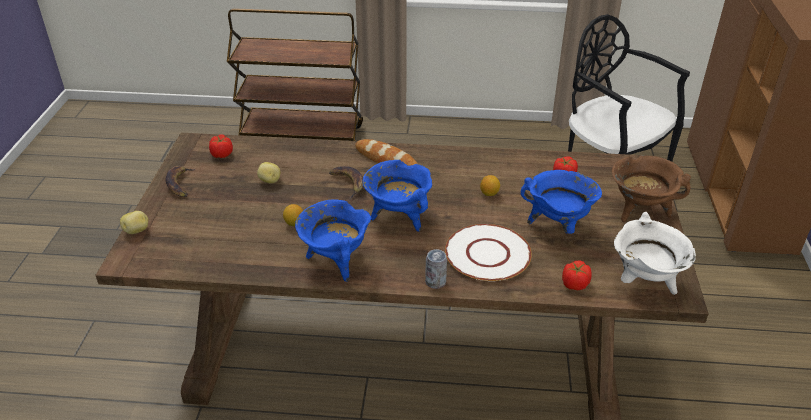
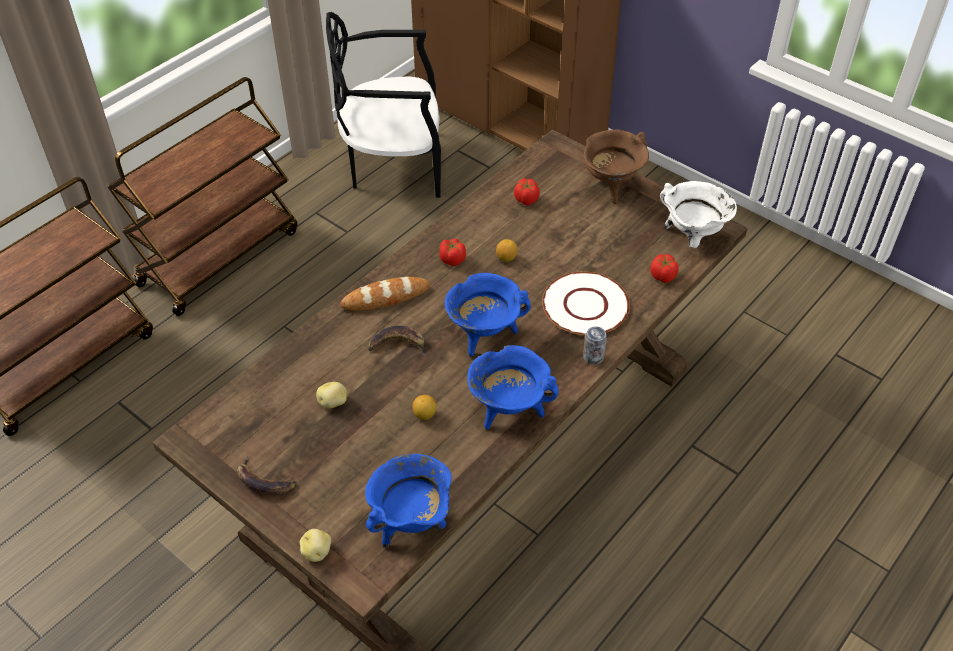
camera: 55 degrees left, 10 degrees up
tomato [209,134,233,158] -> tomato moved to [439,238,466,266]
blue cooking pot [521,170,602,234] -> blue cooking pot moved to [365,454,452,548]
none -> brown cart [107,77,298,316]

